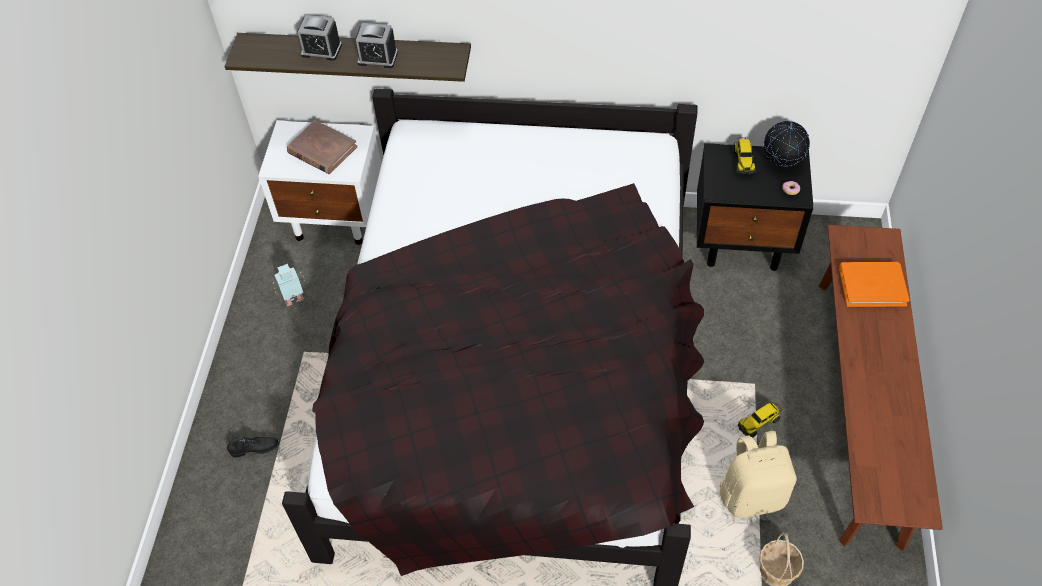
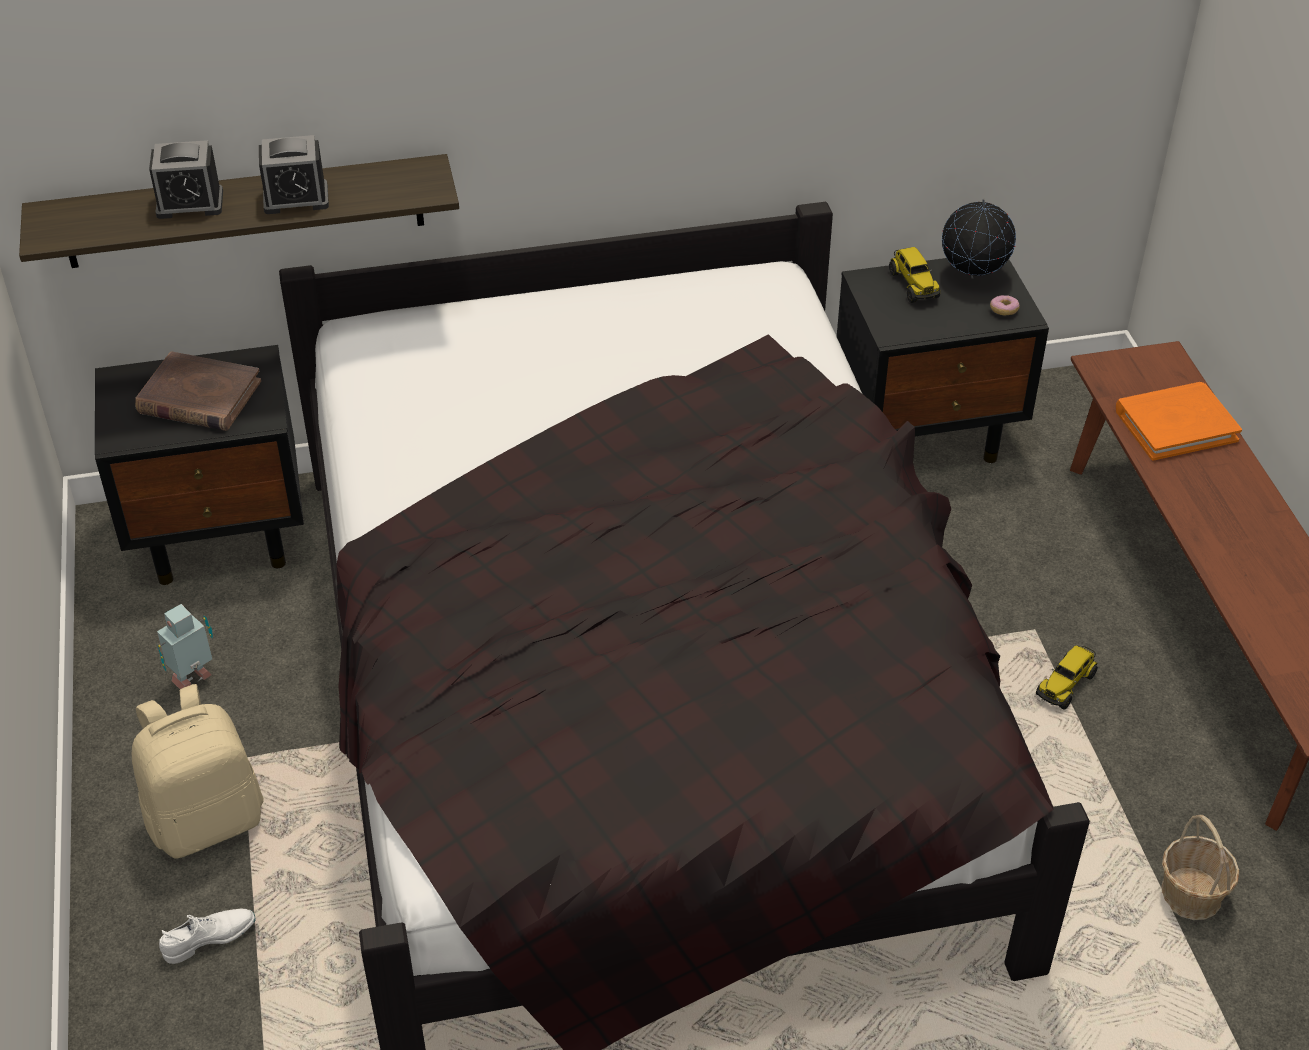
camera: 20 degrees left, 10 degrees down
black shoe [227,437,279,458] -> white shoe [159,909,256,964]
white nightstand [258,121,381,245] -> black nightstand [95,345,304,585]
beige backpack [719,431,797,518] -> beige backpack moved to [132,684,263,859]

